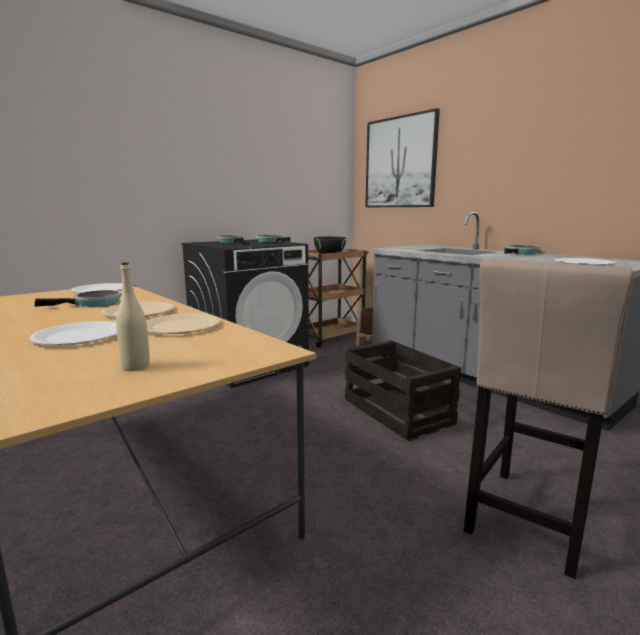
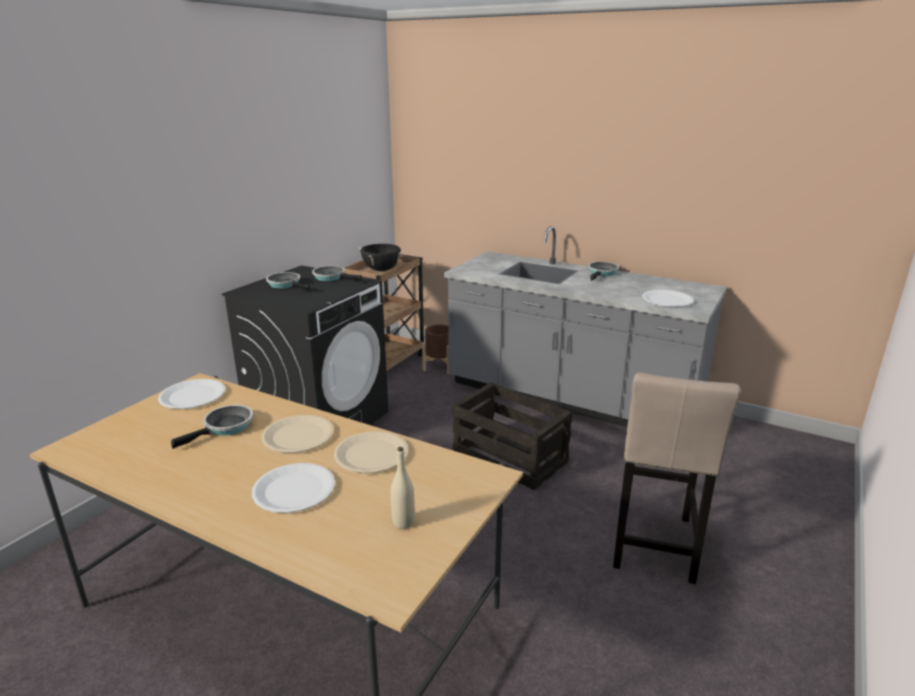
camera: 20 degrees left, 10 degrees up
picture [365,108,440,207] -> none

